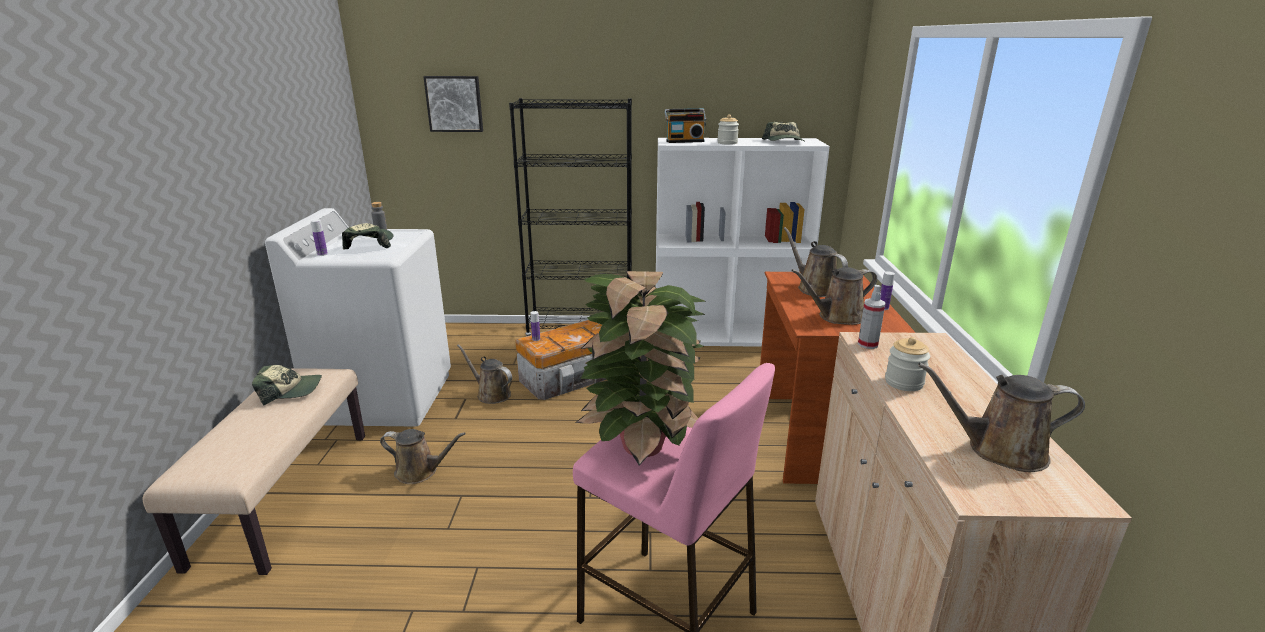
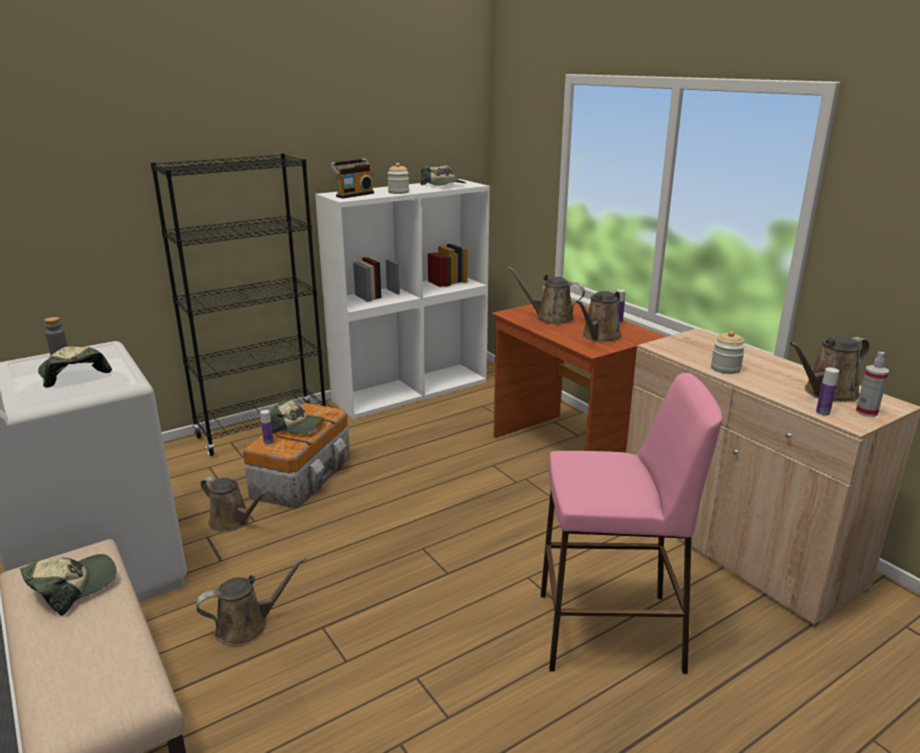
camera: 35 degrees left, 0 degrees up
bottle [311,219,328,256] -> bottle moved to [816,368,839,416]
picture [423,76,483,132] -> none
brown watering can [457,344,512,404] -> brown watering can turned 150 degrees counterclockwise [201,476,267,532]
potted plant [575,271,705,465] -> none
spray bottle [858,285,886,349] -> spray bottle moved to [856,352,889,417]
none -> cap [270,400,325,434]

